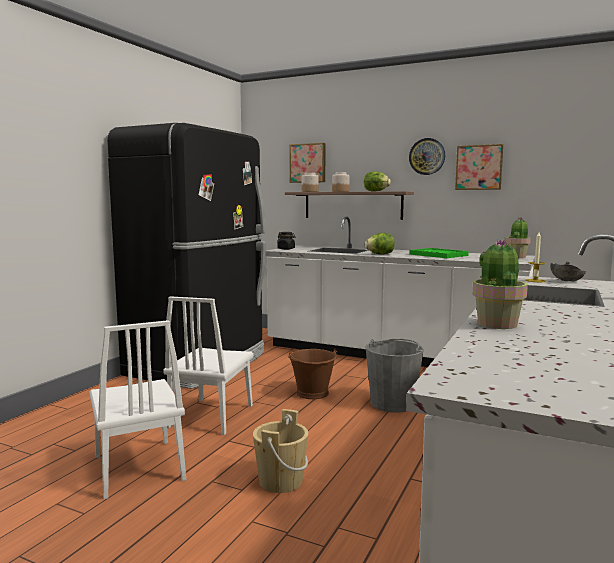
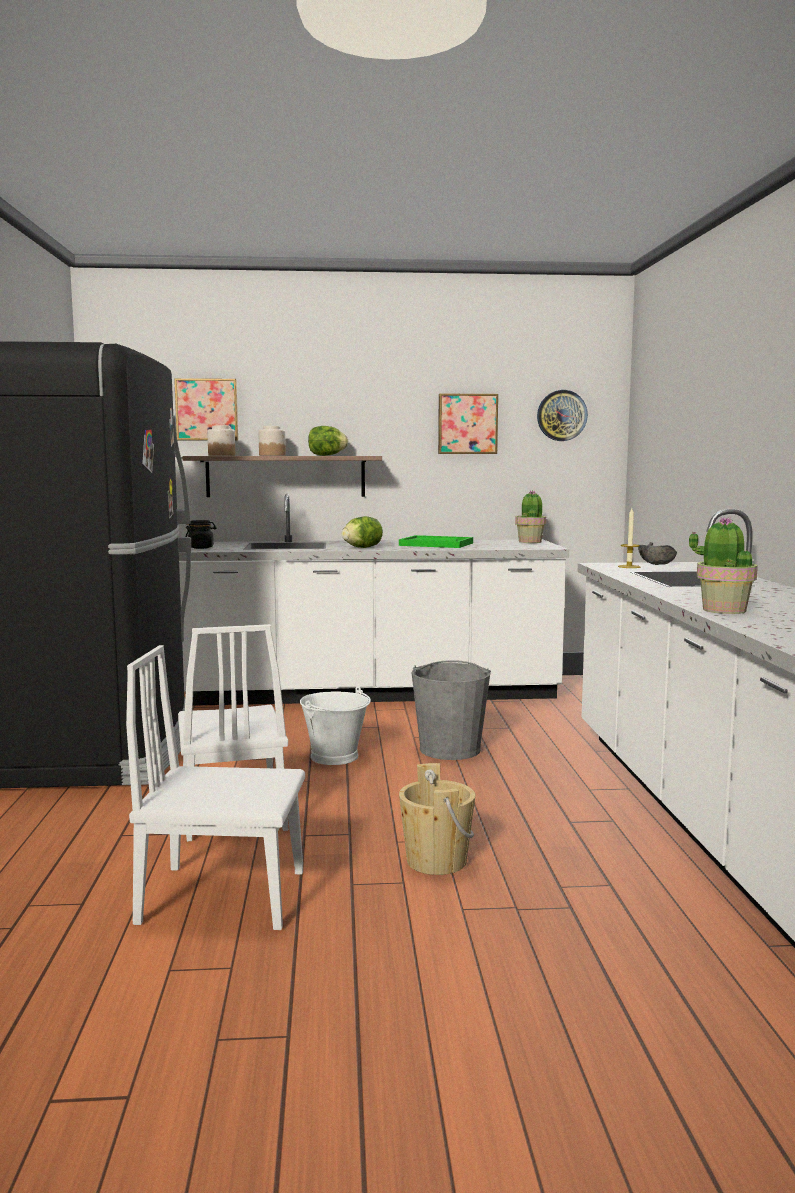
camera: 30 degrees left, 0 degrees up
white chair [89,320,186,499] -> white chair turned 150 degrees clockwise [126,645,305,930]
brown bucket [288,348,338,399] -> white bucket [300,687,371,765]
wall clock [409,138,445,175] -> wall clock moved to [537,390,588,441]

